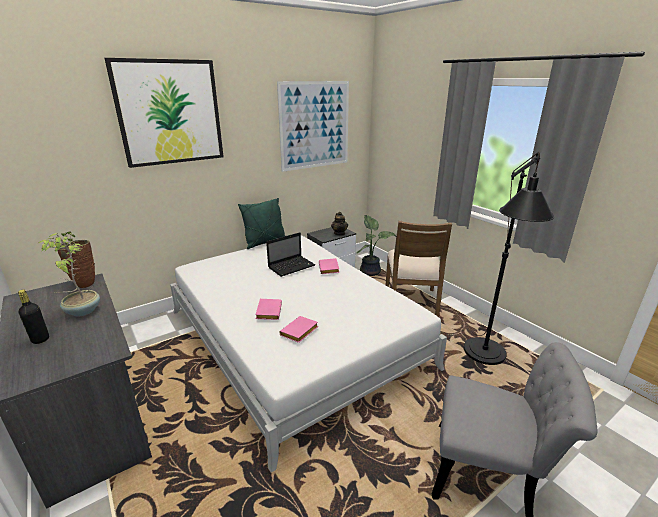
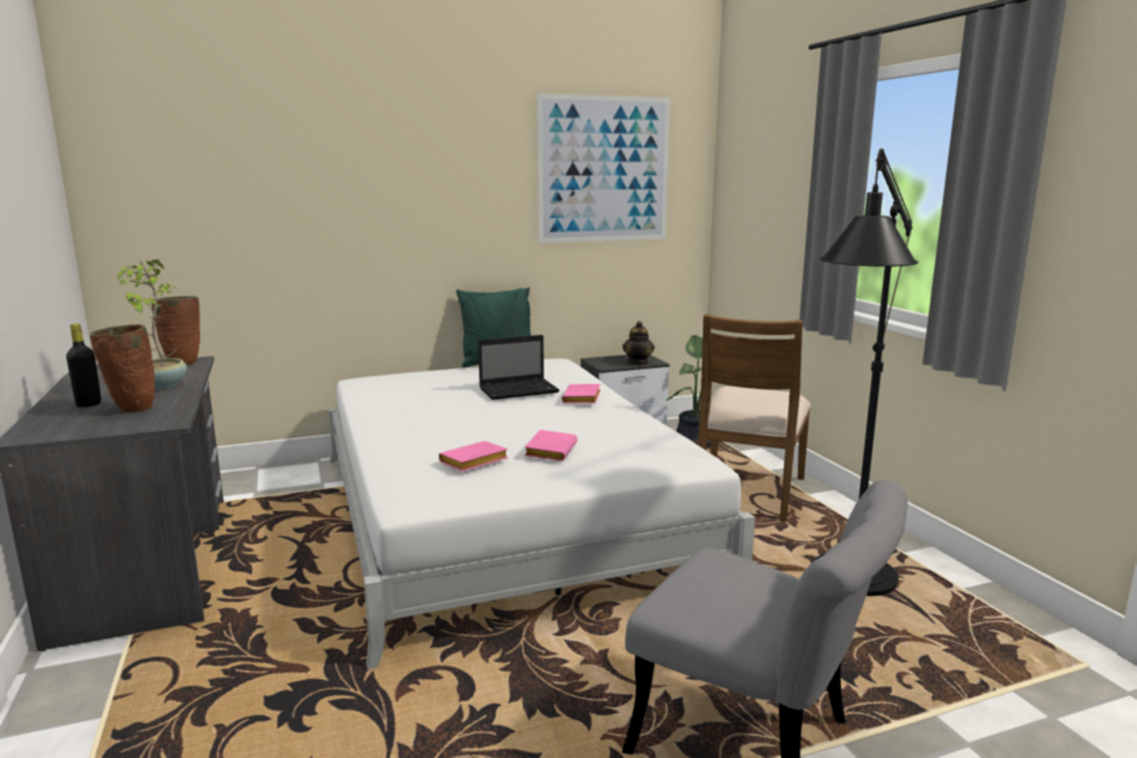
camera: 15 degrees right, 10 degrees down
picture [105,58,224,168] -> none
pink book [256,299,282,320] -> pink book moved to [524,430,577,461]
none -> brown vase [89,324,155,412]

